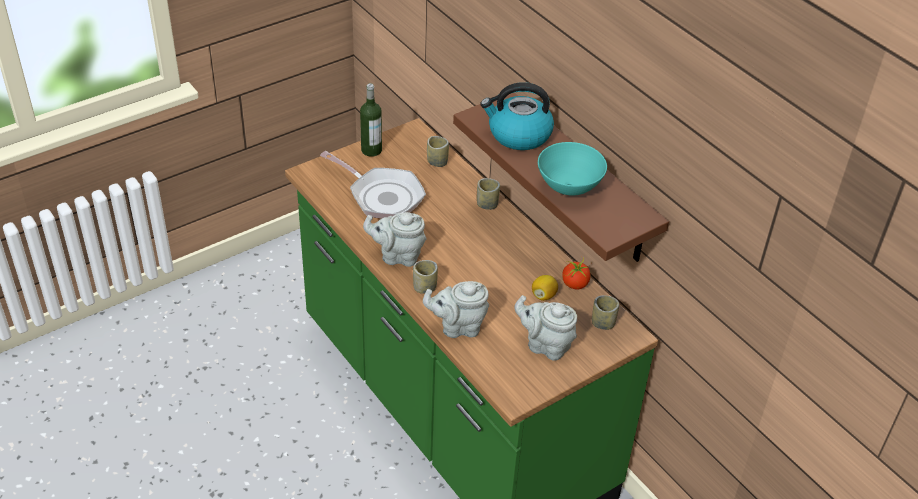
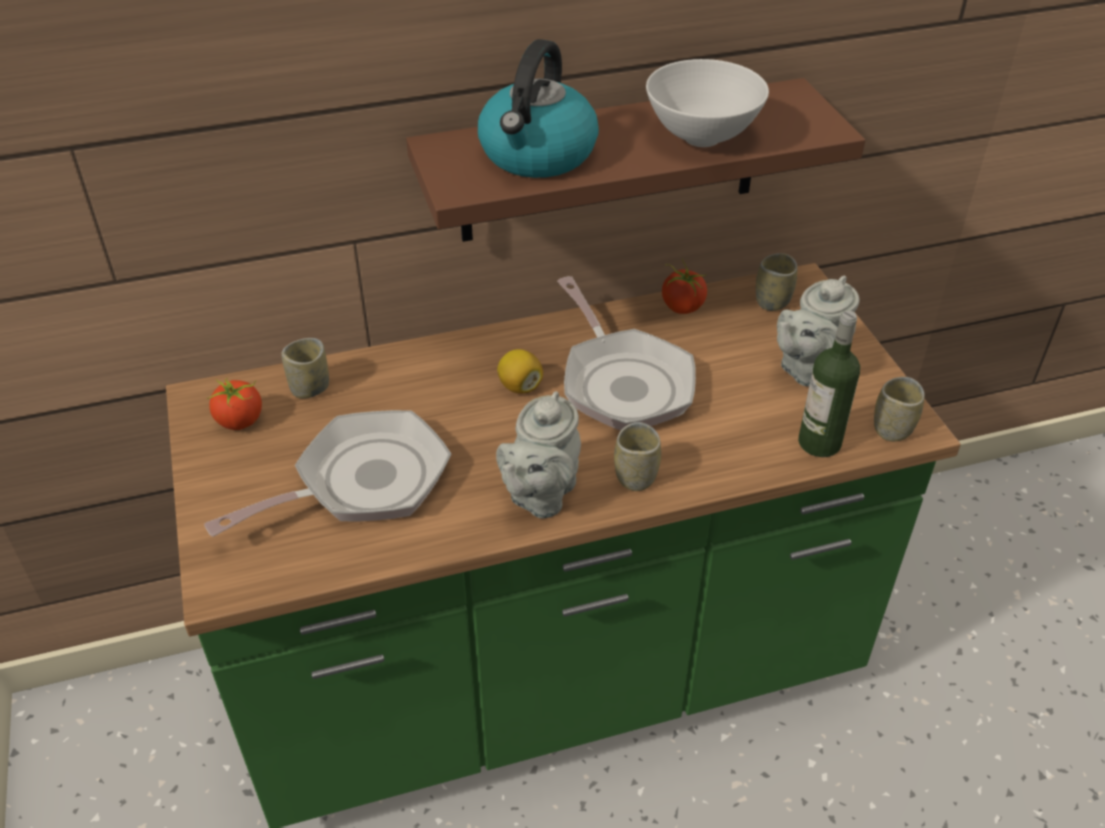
camera: 70 degrees left, 0 degrees up
bottle [360,83,382,157] -> bottle moved to [798,310,860,457]
grey teapot [423,281,489,338] -> none
cup [477,178,500,210] -> cup moved to [874,377,925,442]
lemon [532,275,558,301] -> lemon moved to [497,349,543,394]
turquoise bowl [538,142,607,196] -> white bowl [646,59,769,147]
none -> tomato [206,378,262,430]
none -> frying pan [557,276,696,430]

